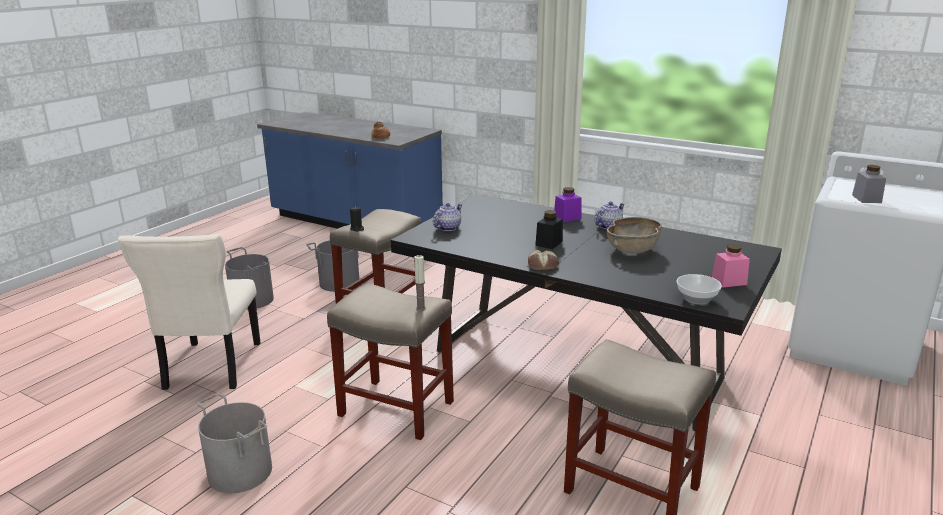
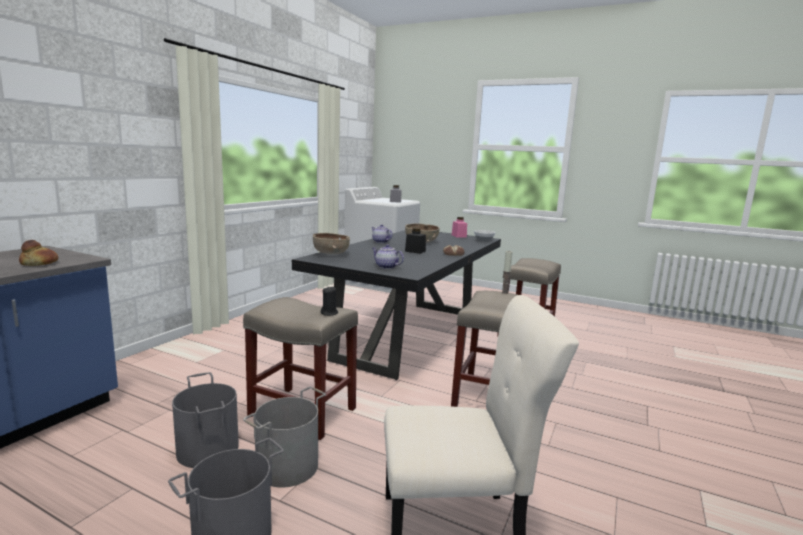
camera: 95 degrees left, 10 degrees down
grey bucket [197,393,272,493] -> grey bucket moved to [243,387,326,488]
purple jar [554,187,581,222] -> none
none -> brown bowl [313,233,350,255]

